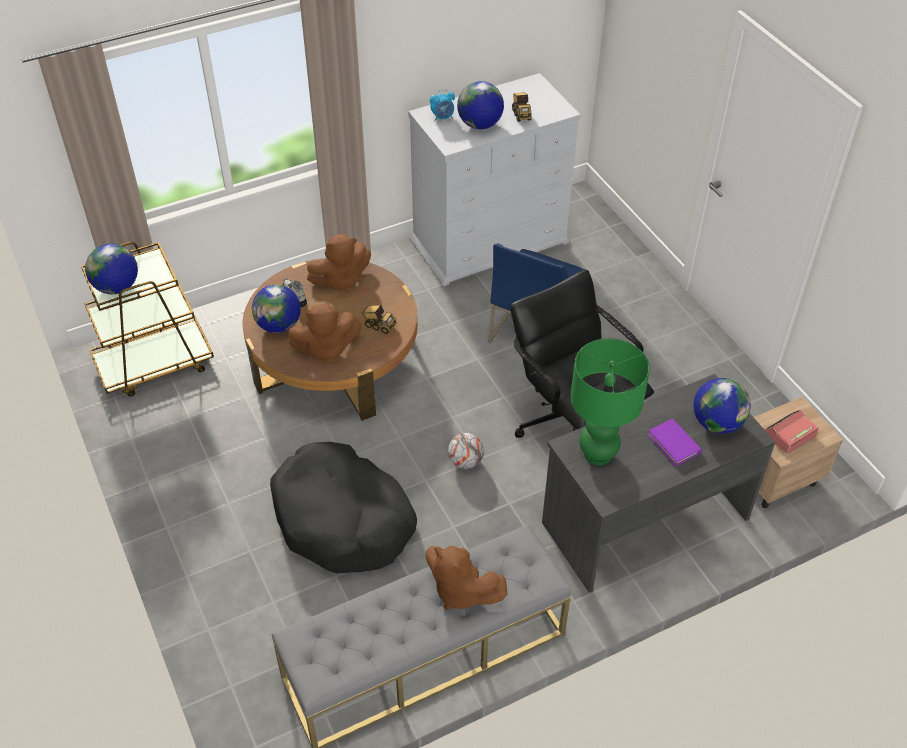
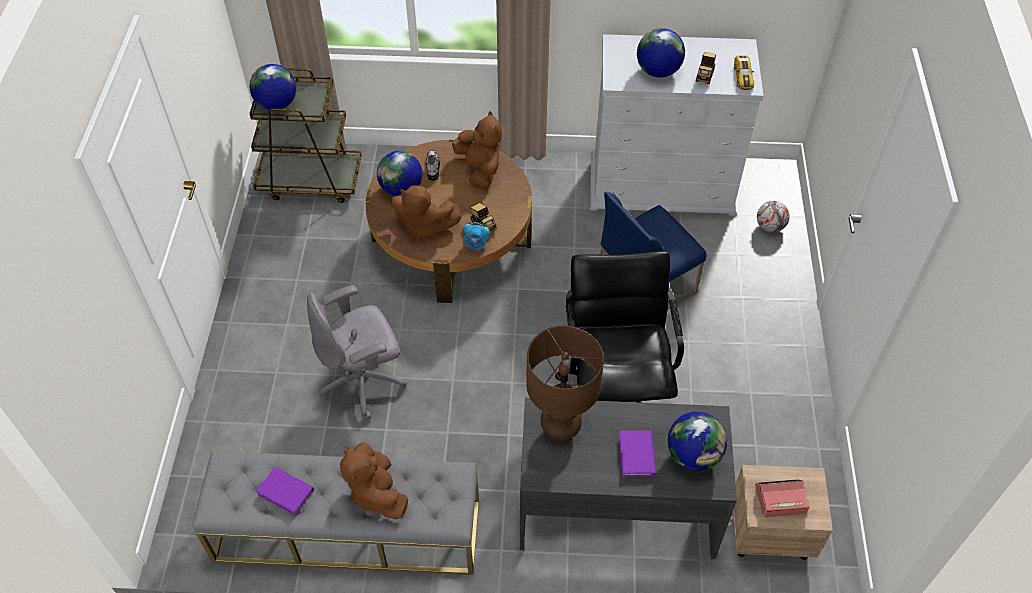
camera: 30 degrees right, 5 degrees up
black dog bed [270,442,417,573] -> grey office chair [307,285,407,420]
brown plush toy [307,234,371,293] -> brown plush toy turned 120 degrees counterclockwise [452,111,502,189]
alarm clock [430,89,455,122] -> alarm clock moved to [464,222,490,251]
football [448,433,484,469] -> football moved to [757,201,789,233]
green table lamp [570,338,650,465] -> brown table lamp [526,326,604,443]
none -> purple book [256,467,314,516]
none -> toy car [734,56,754,90]

